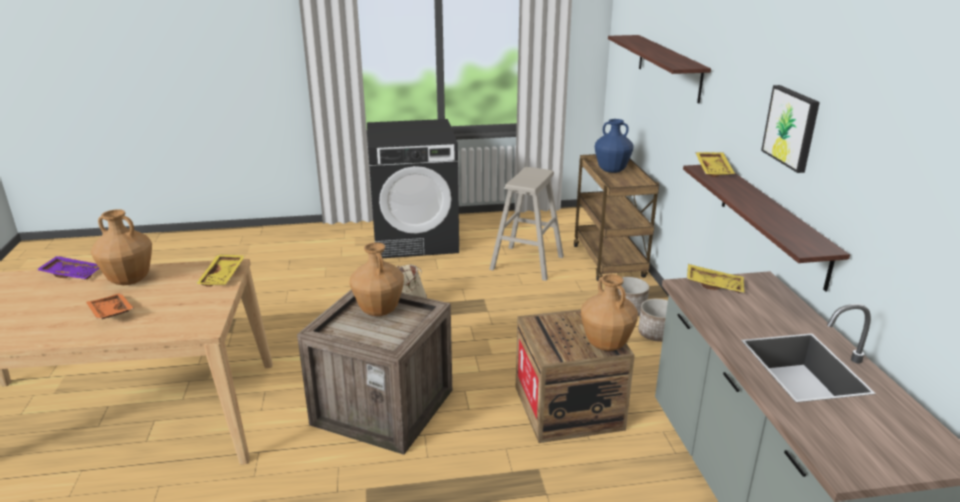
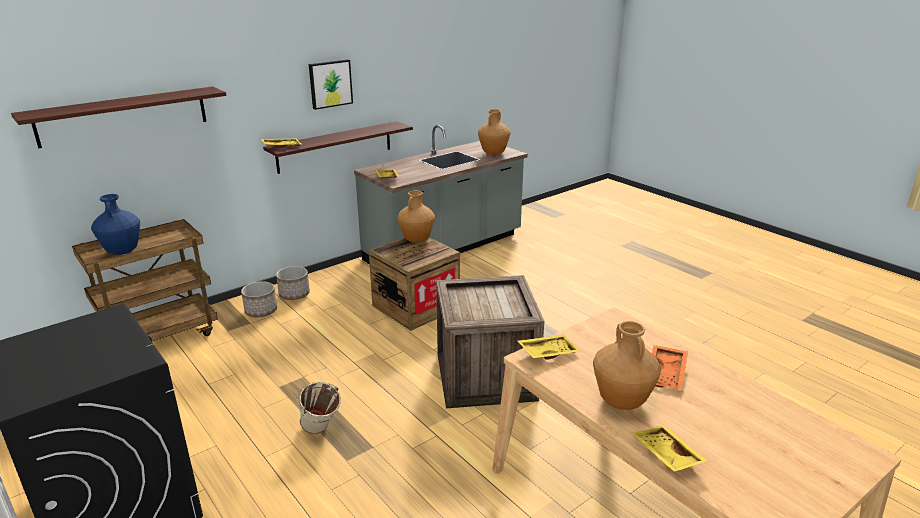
camera: 120 degrees left, 0 degrees up
purple tray [36,256,99,280] -> yellow tray [632,425,708,472]
brown vase [350,242,404,316] -> brown vase moved to [478,109,511,155]
beige stool [489,167,564,281] -> none

